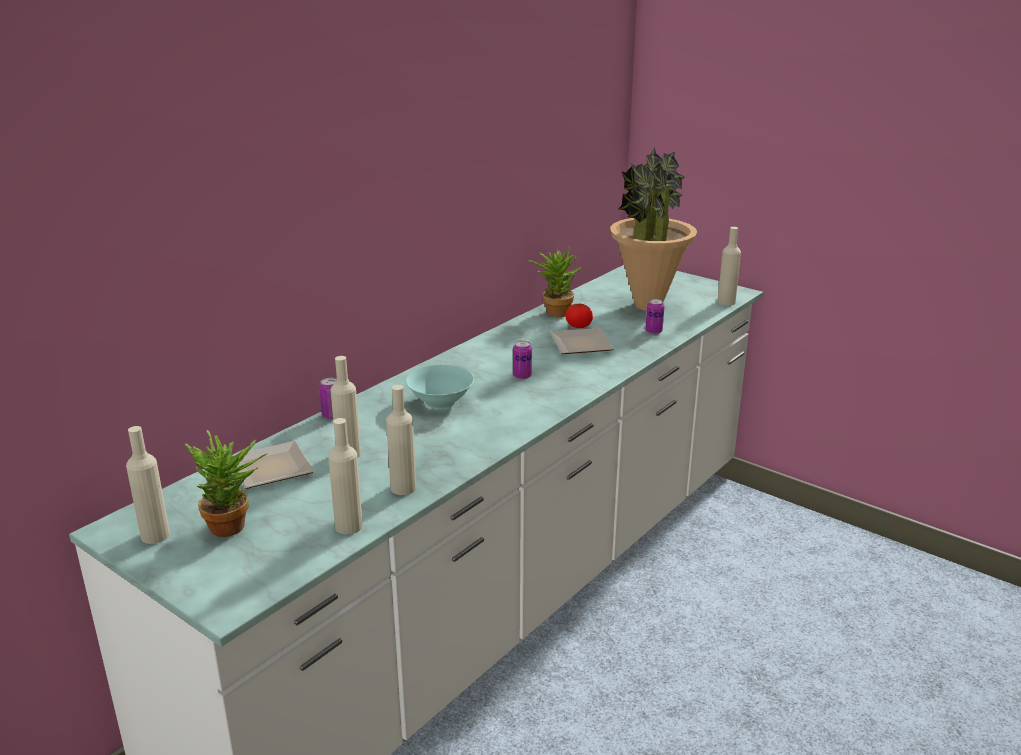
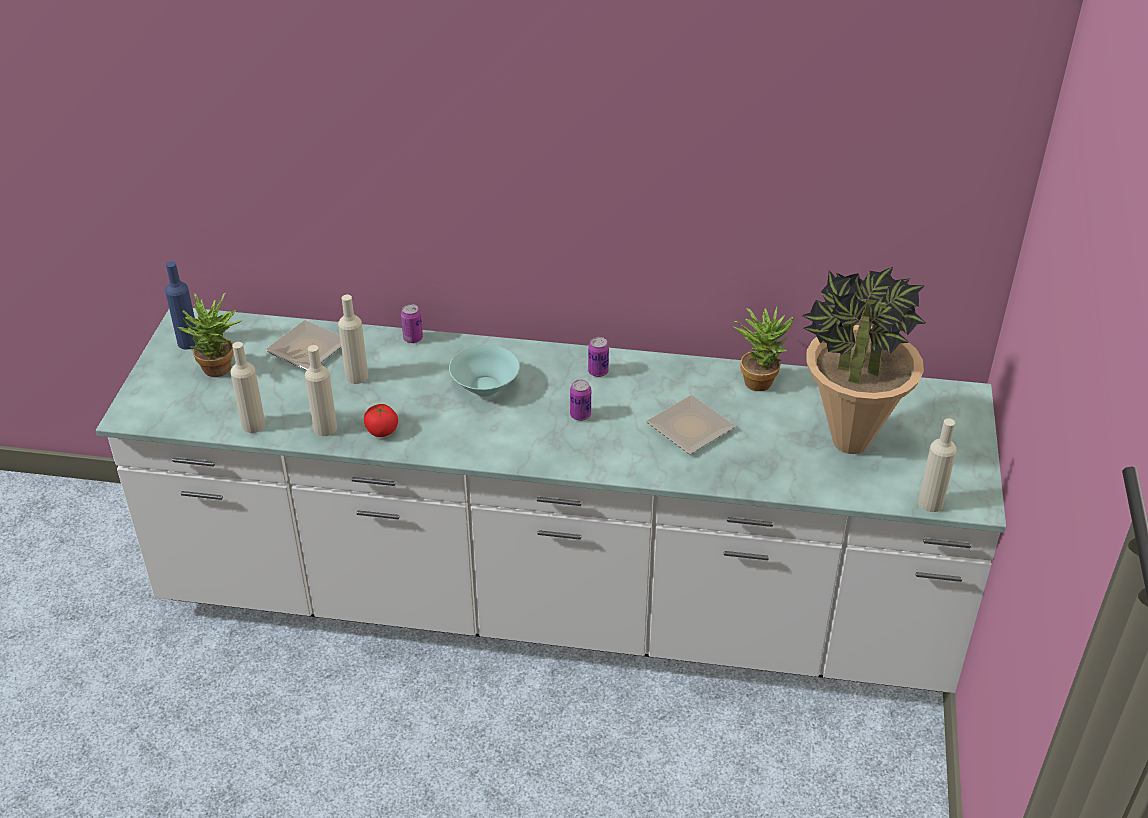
camera: 60 degrees right, 15 degrees up
beige bottle [126,426,170,544] -> blue bottle [165,261,198,349]
tomato [565,304,593,328] -> tomato moved to [364,404,398,437]
can [645,299,664,334] -> can moved to [588,337,609,377]

